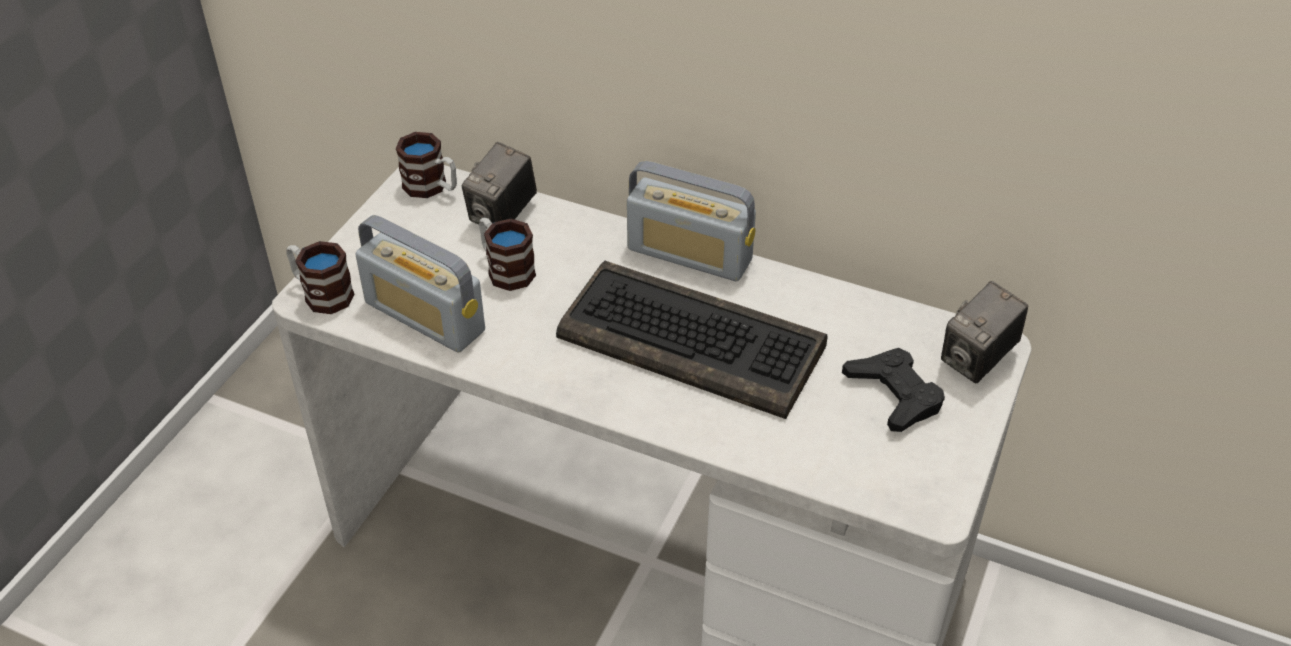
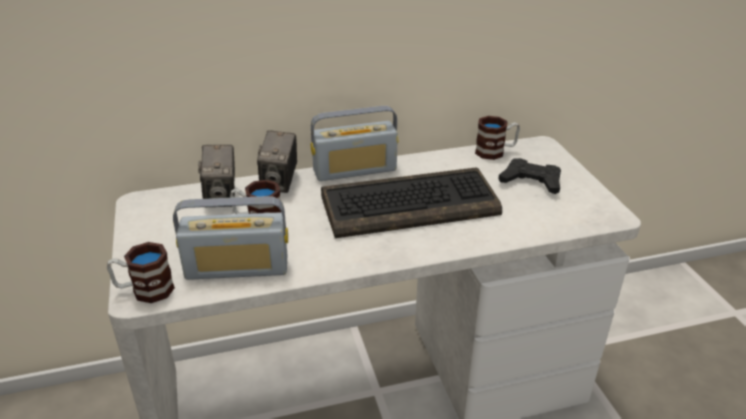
camera: 40 degrees left, 10 degrees down
mug [396,132,457,198] -> mug moved to [475,116,520,160]
camera [941,281,1028,383] -> camera moved to [257,130,297,193]

